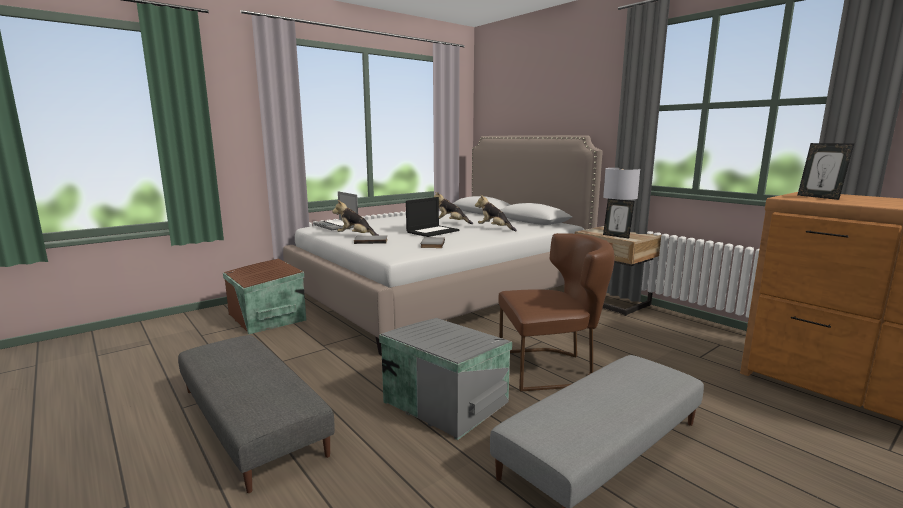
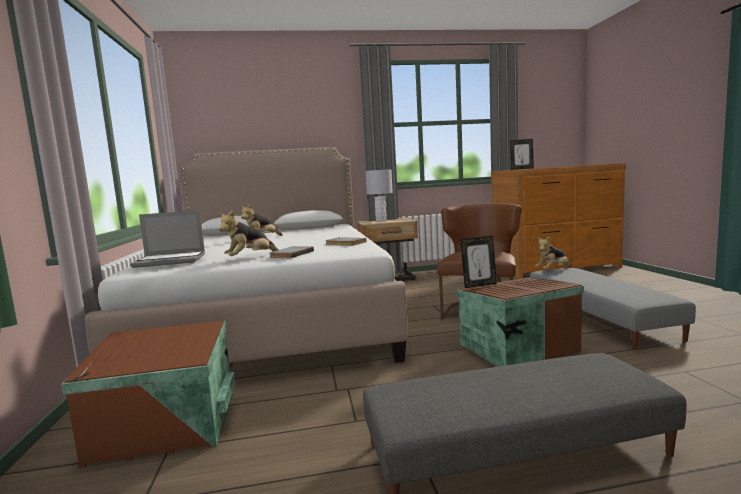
camera: 60 degrees left, 5 degrees down
grey storage box [379,318,512,440] -> brown storage box [457,278,584,367]
laptop [406,197,460,237] -> none
plush toy [475,195,517,231] -> plush toy moved to [535,236,571,269]
picture frame [603,199,634,239] -> picture frame moved to [460,236,497,288]

